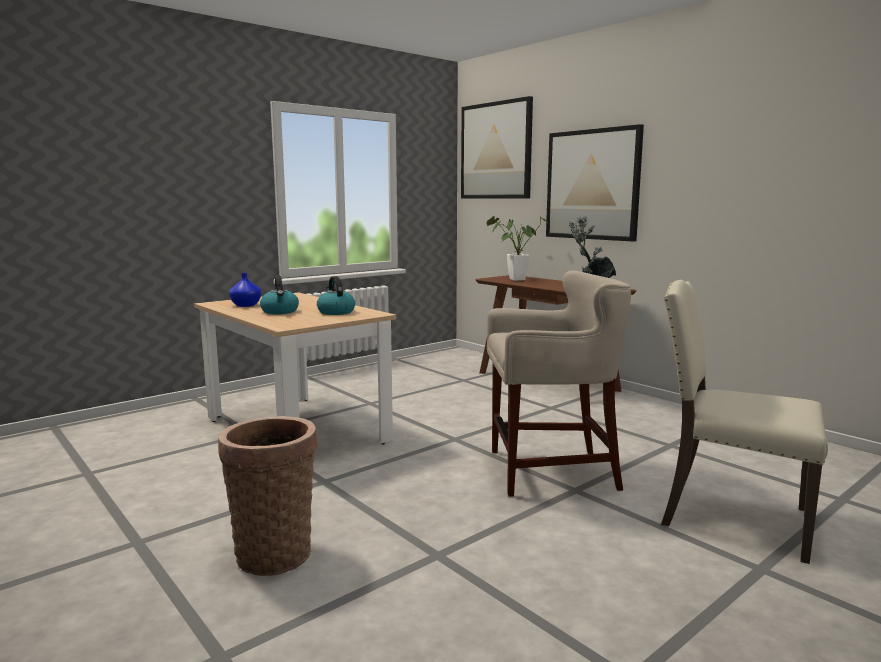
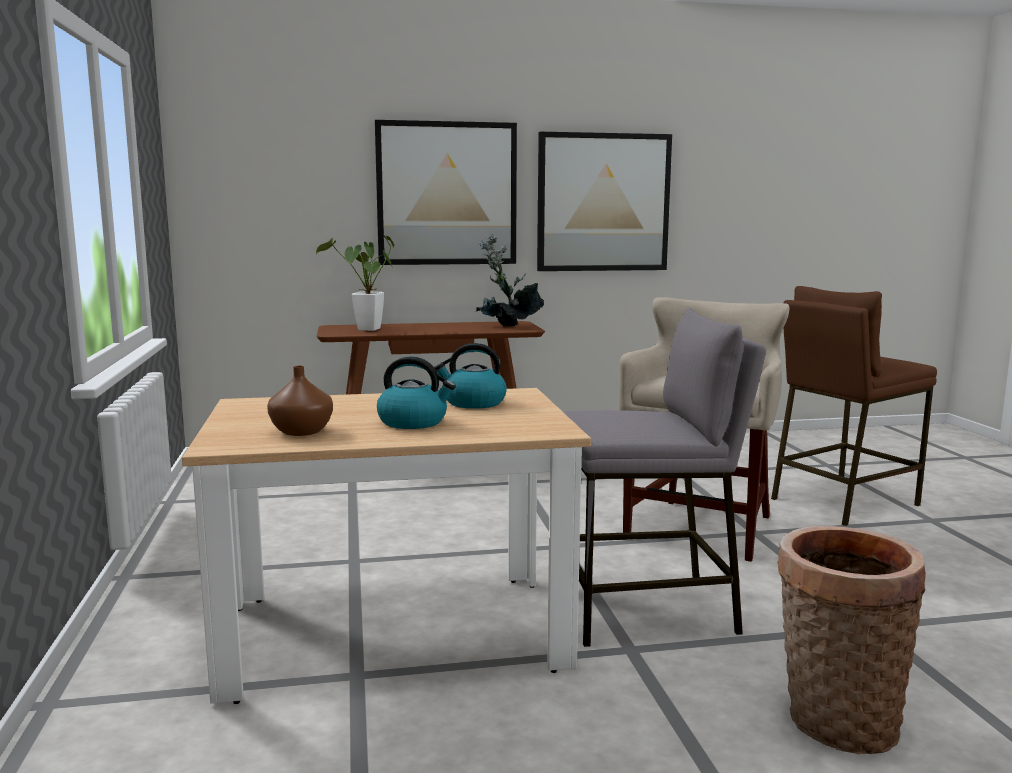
camera: 60 degrees left, 0 degrees up
blue vase [229,273,262,307] -> brown vase [267,366,333,436]
picture [461,96,533,199] -> picture moved to [537,132,672,271]
beige chair [661,280,828,564] -> brown stool [771,286,937,526]
none -> grey stool [563,308,766,647]

